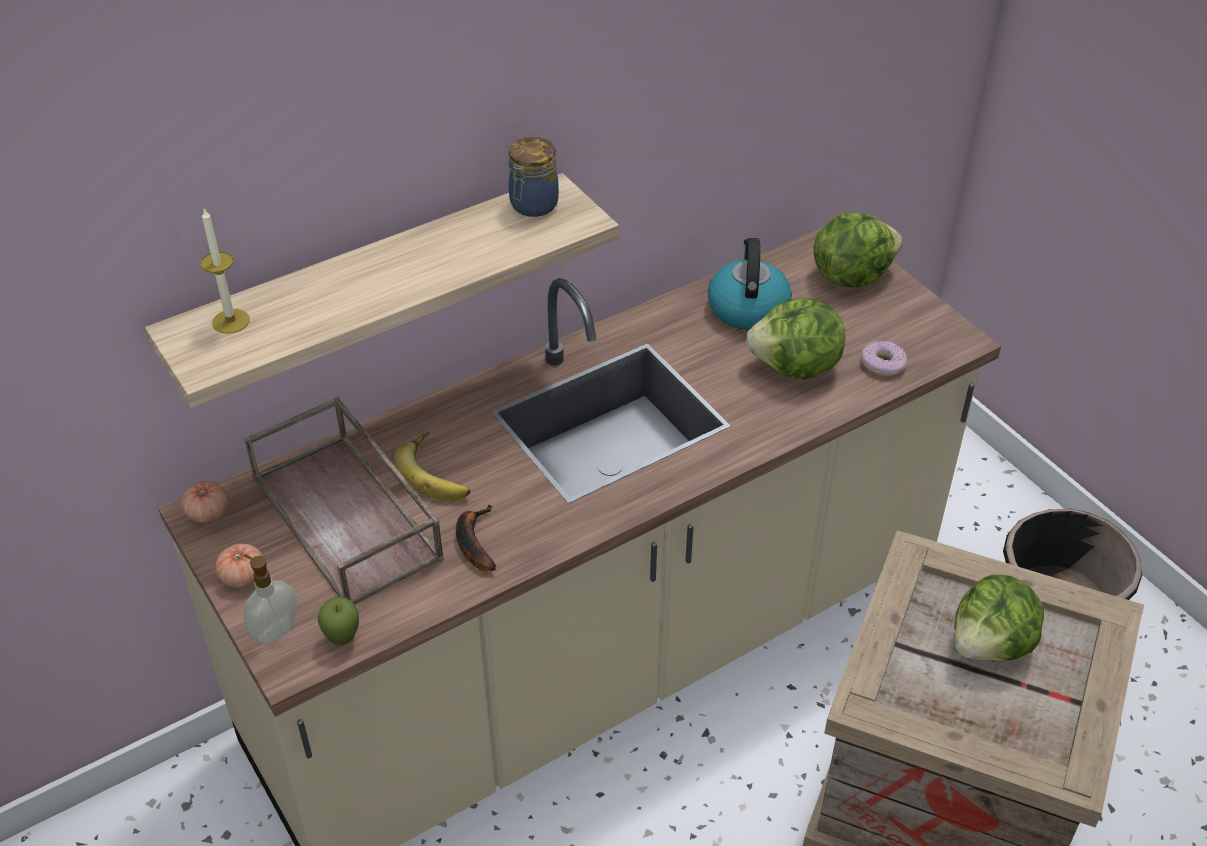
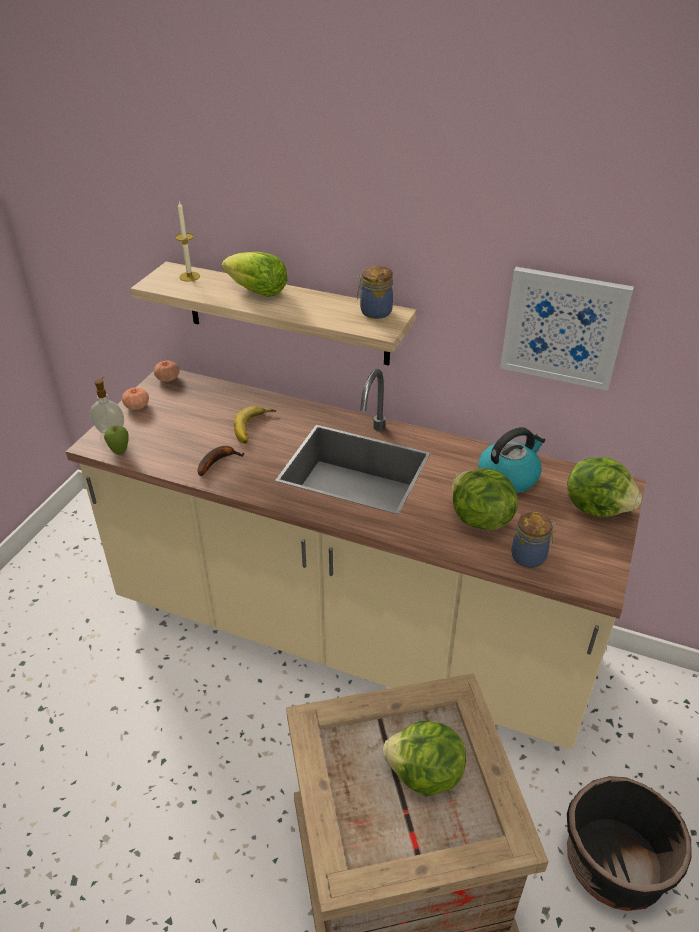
camera: 55 degrees right, 5 degrees down
brown tray [244,397,444,605] -> none
donut [861,341,907,376] -> jar [511,512,556,568]
none -> lettuce [222,252,287,297]
none -> picture [500,267,634,391]

